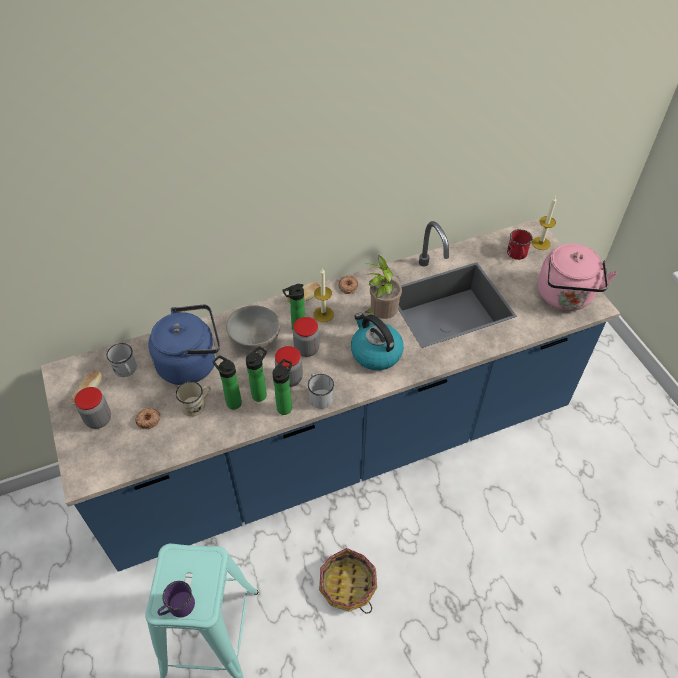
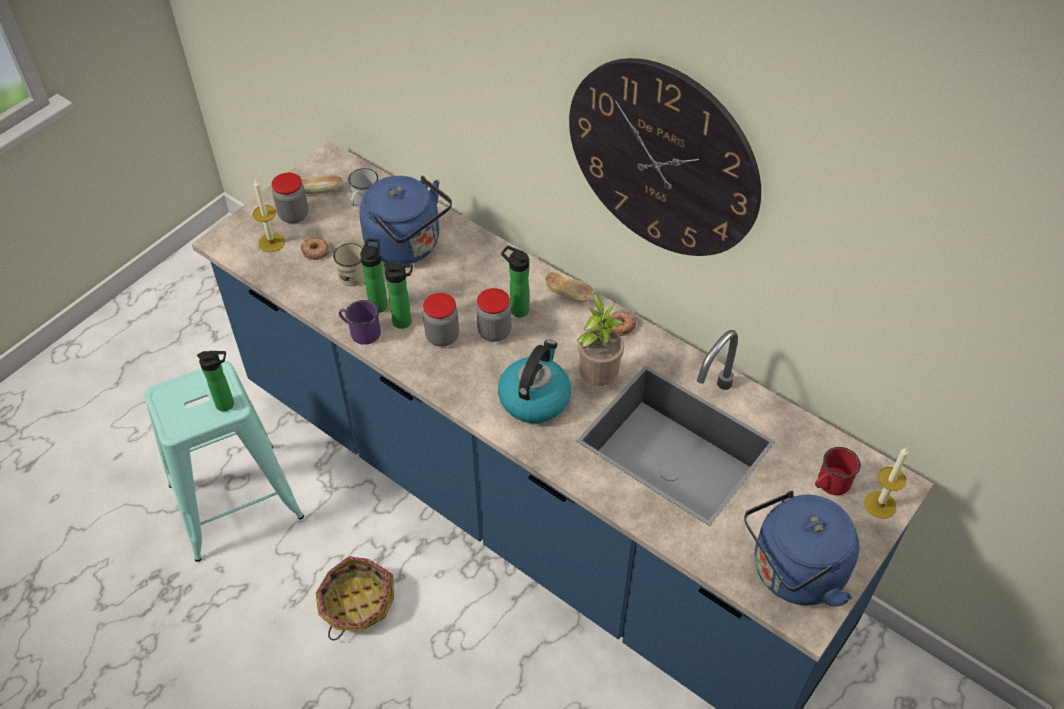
camera: 60 degrees right, 0 degrees up
purple mug [157,581,195,618] -> purple mug moved to [339,300,381,345]
grey bowl [226,305,280,351] -> none
bottle [272,359,292,415] -> bottle moved to [197,351,234,411]
white mug [308,373,334,409] -> none
candle [313,268,334,322] -> candle moved to [253,179,285,252]
pink kettle [538,243,617,311] -> blue kettle [744,491,860,606]
none -> wall clock [569,58,761,256]

